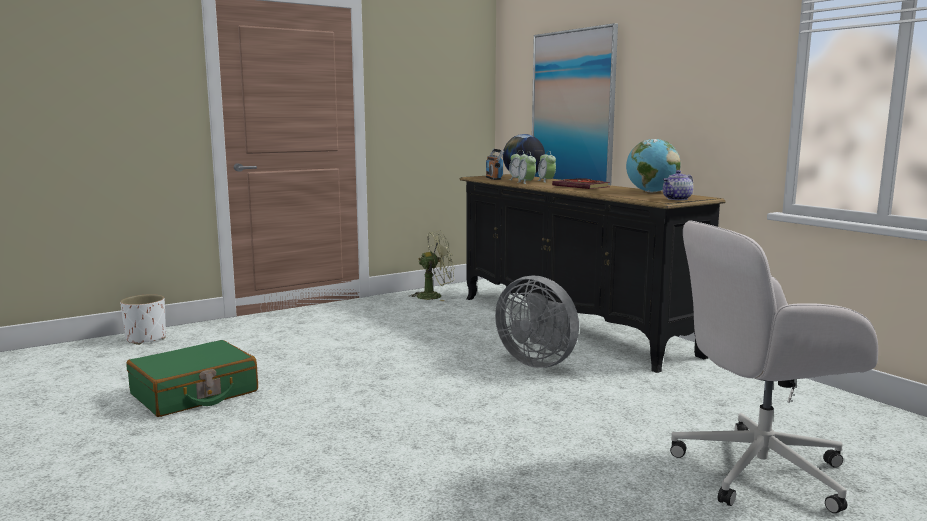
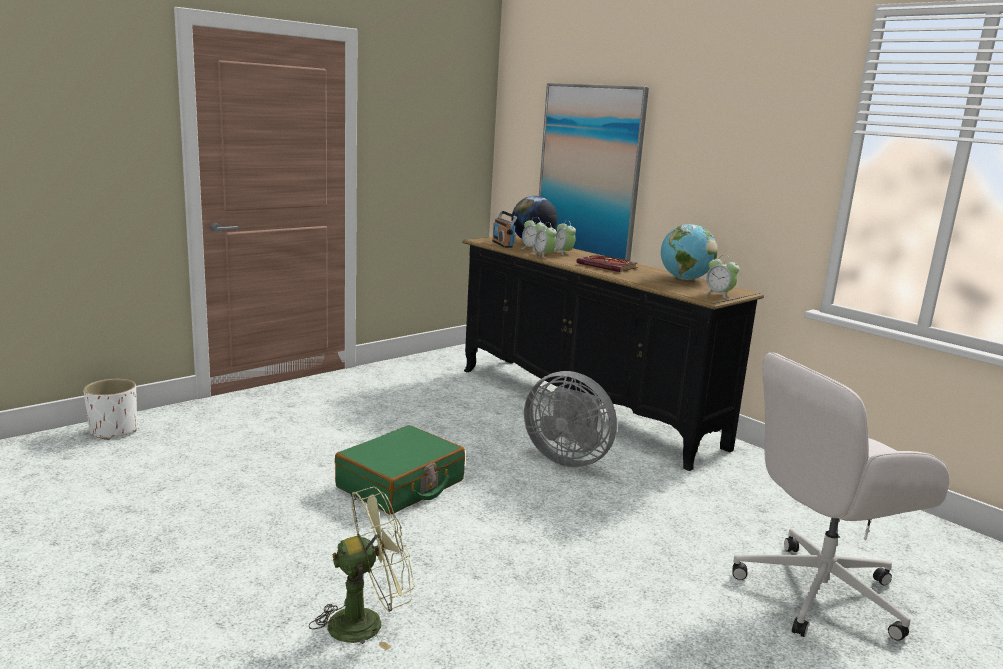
camera: 10 degrees left, 5 degrees up
green suitcase [126,340,258,417] -> green suitcase moved to [335,425,465,514]
green fan [408,231,455,301] -> green fan moved to [309,487,415,651]
teapot [663,170,693,200] -> alarm clock [705,255,740,299]

